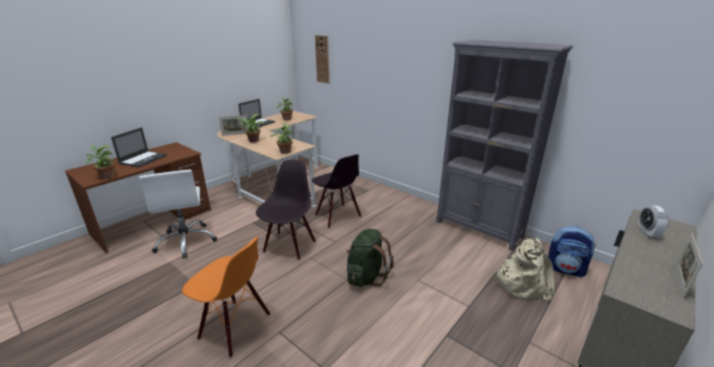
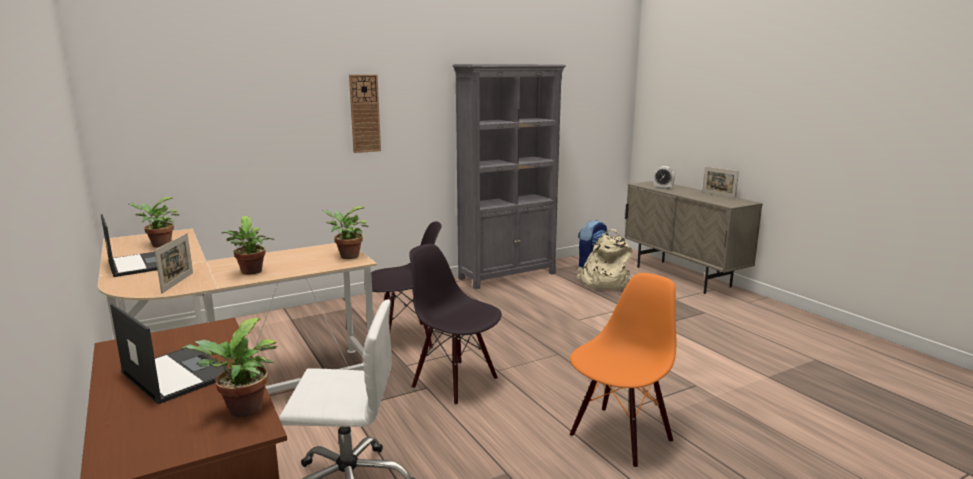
camera: 70 degrees left, 10 degrees down
wall clock [315,35,329,84] -> wall clock moved to [349,74,381,153]
green backpack [346,229,394,287] -> none

